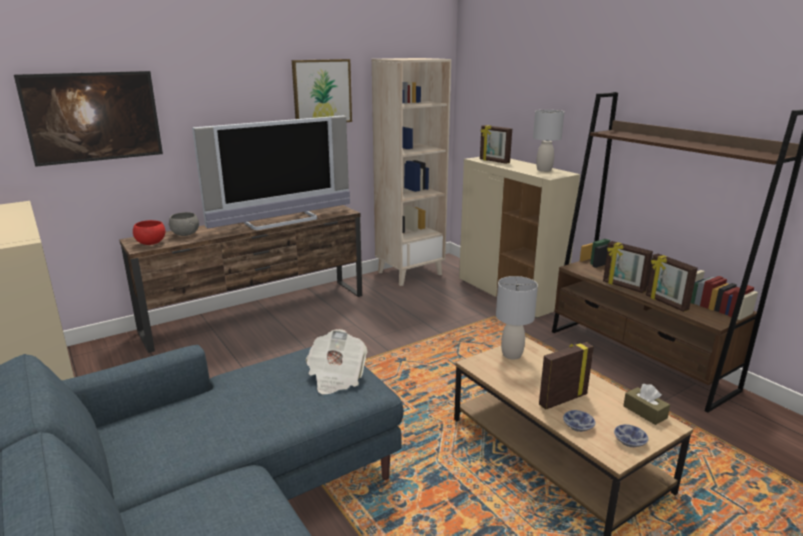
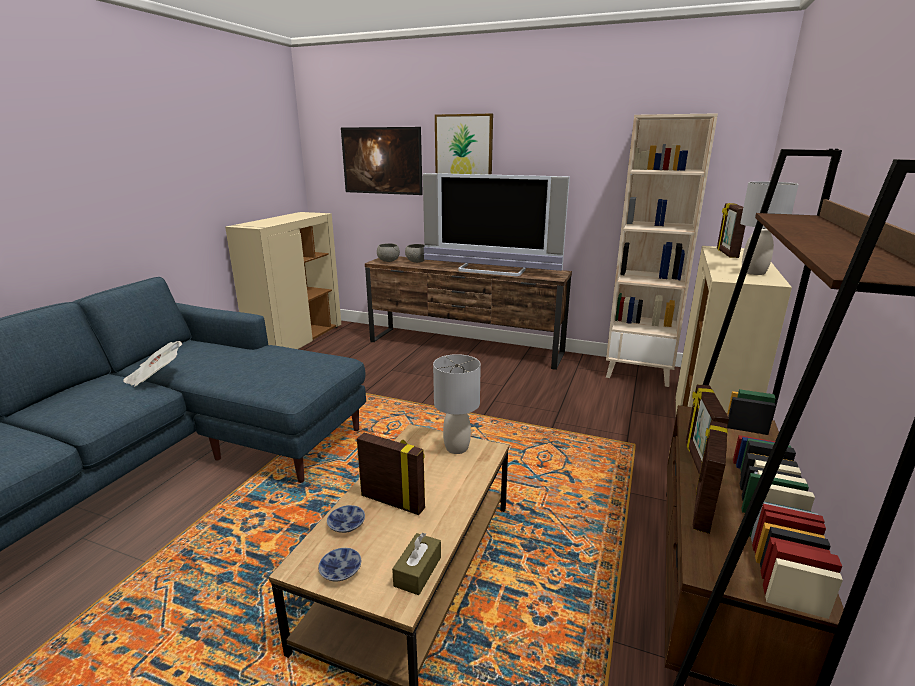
camera: 55 degrees right, 0 degrees up
red bowl [133,220,165,245] -> grey bowl [377,243,400,262]
picture [292,59,352,122] -> picture moved to [435,114,493,175]
newspaper [306,329,368,394] -> newspaper moved to [123,341,182,387]

